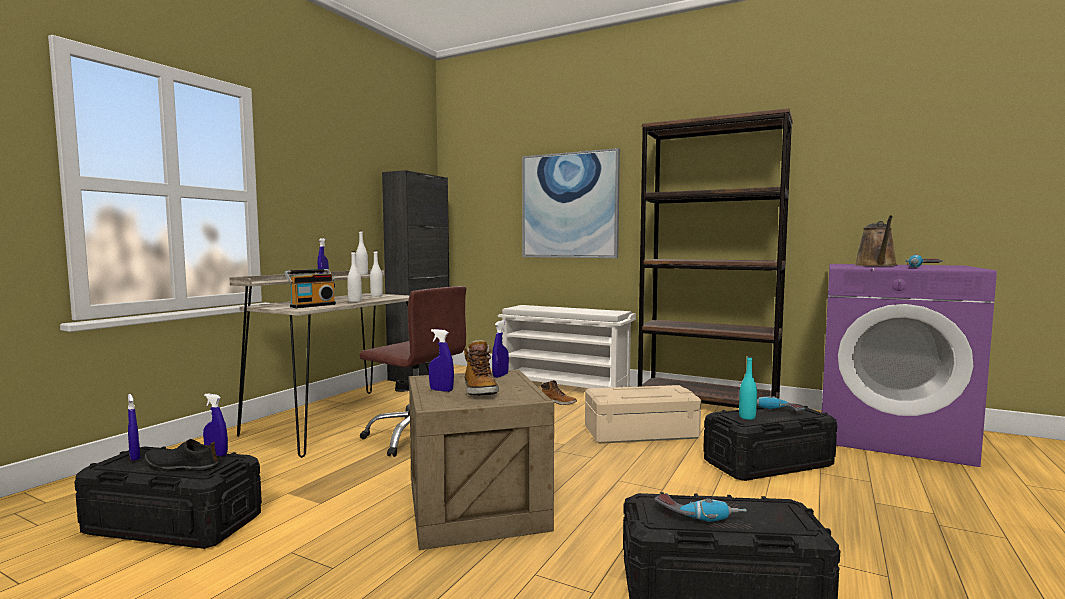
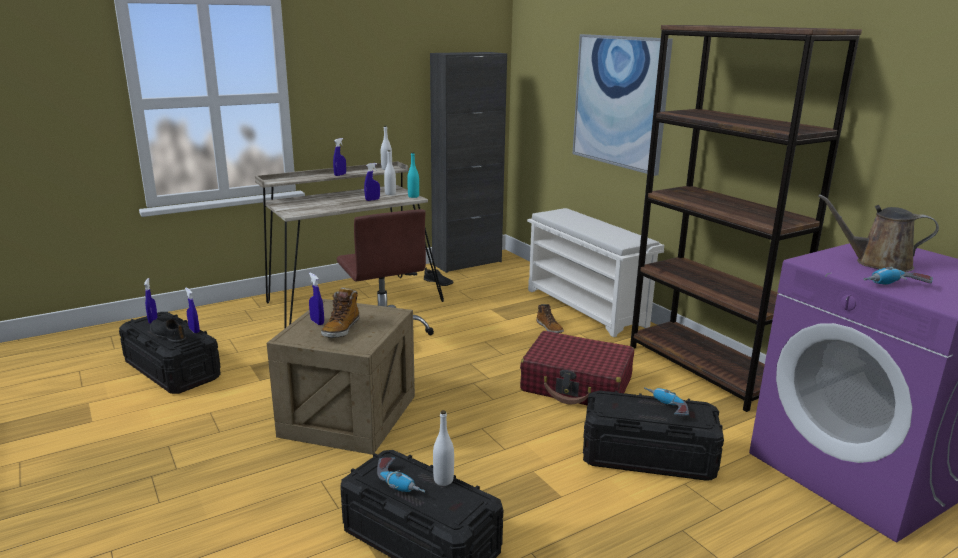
camera: 30 degrees right, 15 degrees up
radio [284,269,336,308] -> none
white bottle [347,251,362,302] -> white bottle moved to [433,410,454,486]
blue spray bottle [492,320,509,378] -> blue spray bottle moved to [364,163,380,201]
beige storage box [585,385,701,444] -> red suitcase [520,331,634,405]
turquoise bottle [739,356,757,420] -> turquoise bottle moved to [407,152,419,198]
brown watering can [855,215,897,267] -> brown watering can turned 60 degrees clockwise [818,194,939,272]

